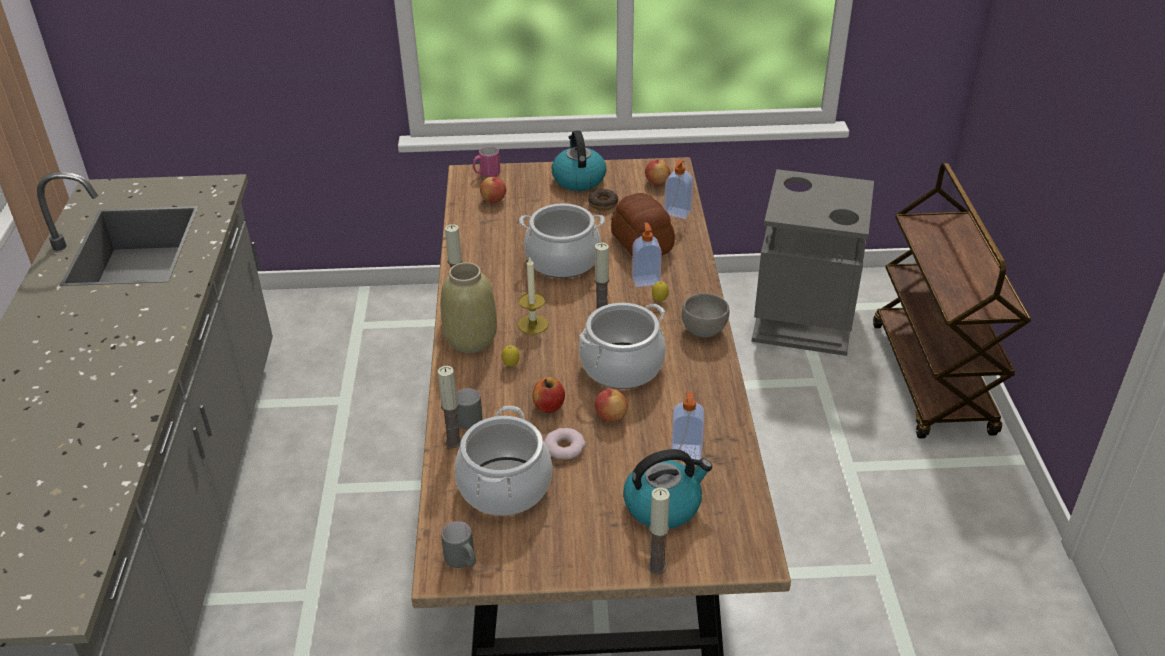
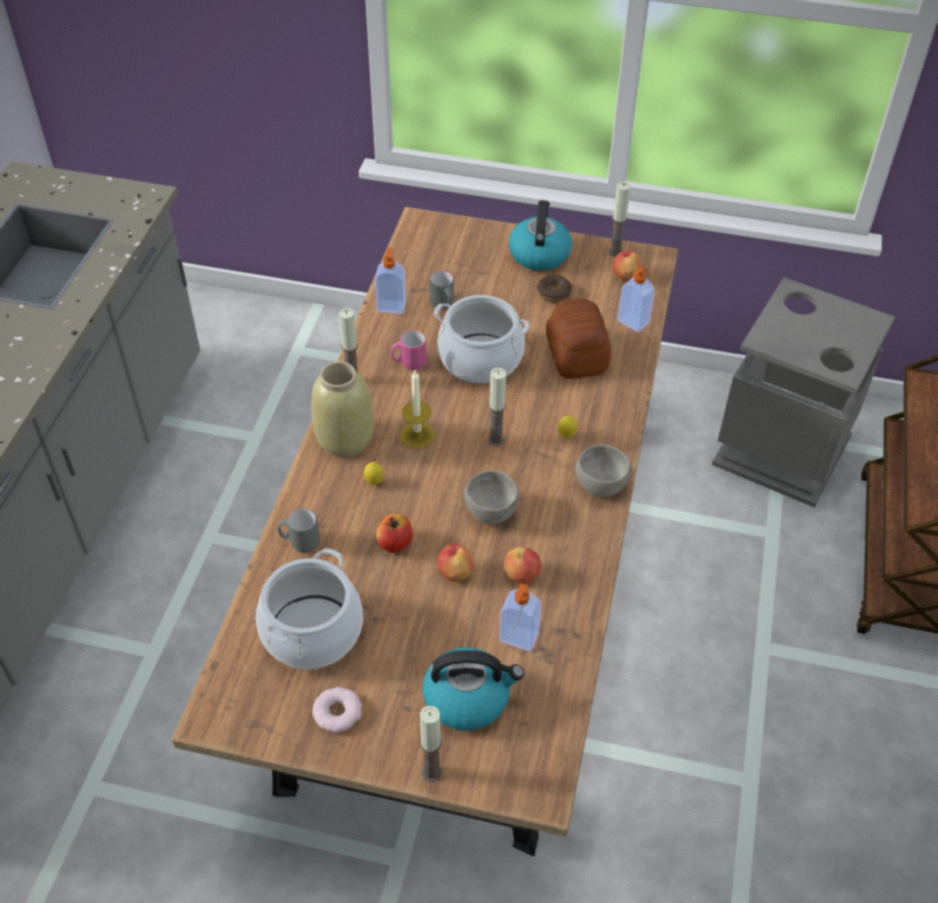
camera: 15 degrees right, 10 degrees up
candle [438,366,462,448] -> candle moved to [608,182,631,257]
grey mug [441,521,476,568] -> grey mug moved to [429,271,454,309]
pink mug [473,146,500,177] -> pink mug moved to [391,330,427,370]
apple [480,177,506,203] -> apple moved to [504,547,541,584]
donut [544,428,586,460] -> donut moved to [312,687,362,733]
cooking pot [579,303,666,389] -> grey bowl [464,471,519,524]
soap dispenser [632,222,662,287] -> soap dispenser moved to [375,247,406,314]

